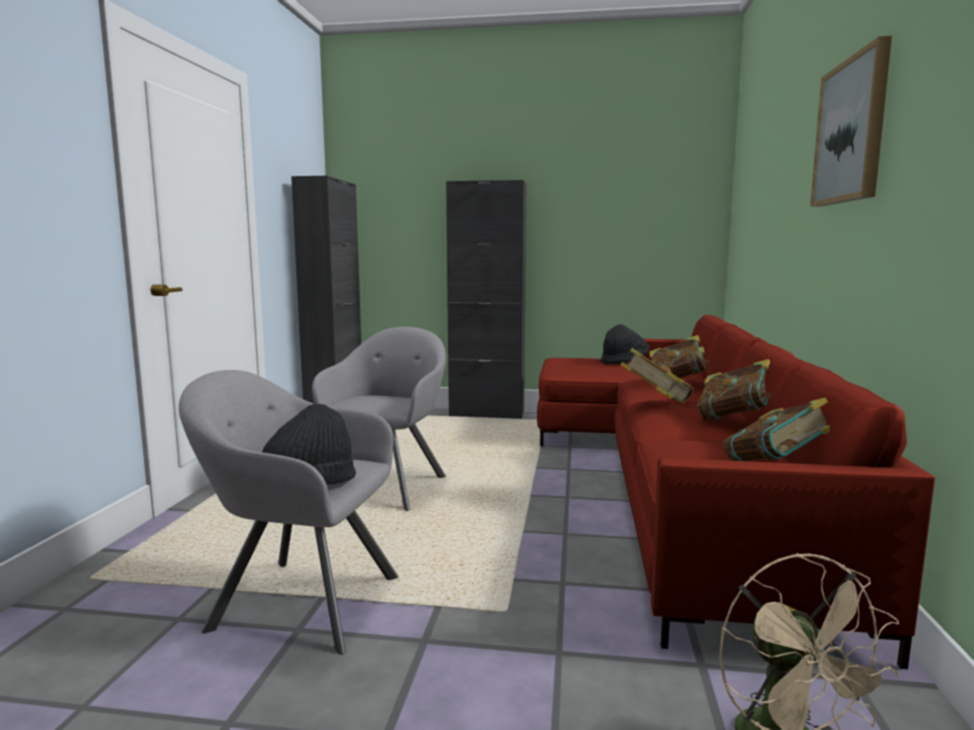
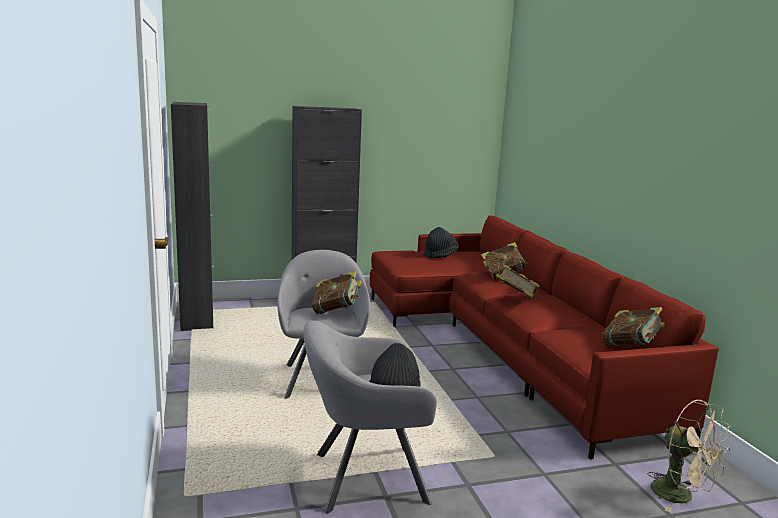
camera: 25 degrees left, 5 degrees up
book [697,359,775,421] -> book moved to [312,271,362,314]
picture [810,36,892,207] -> none

